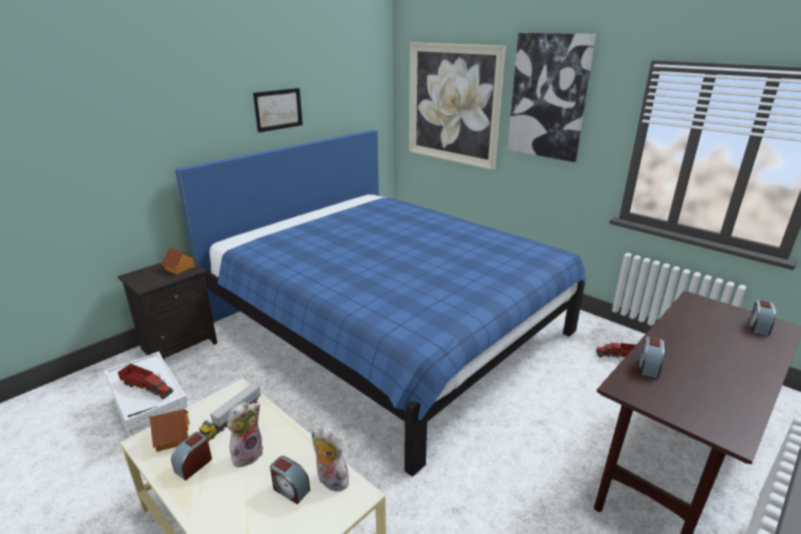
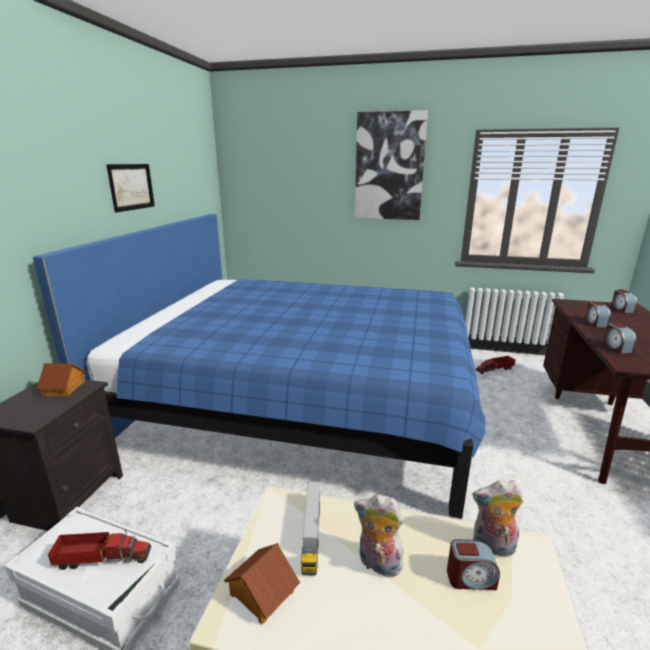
camera: 30 degrees left, 5 degrees down
alarm clock [171,432,212,481] -> alarm clock moved to [585,301,611,327]
plush toy [227,402,263,467] -> plush toy turned 75 degrees counterclockwise [354,494,406,577]
picture [409,42,506,170] -> none

